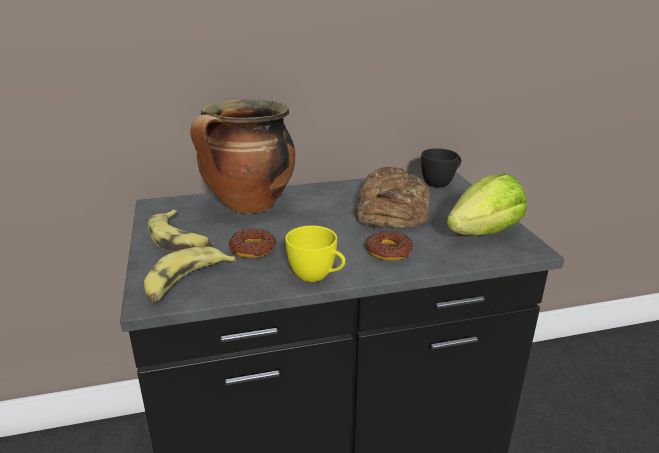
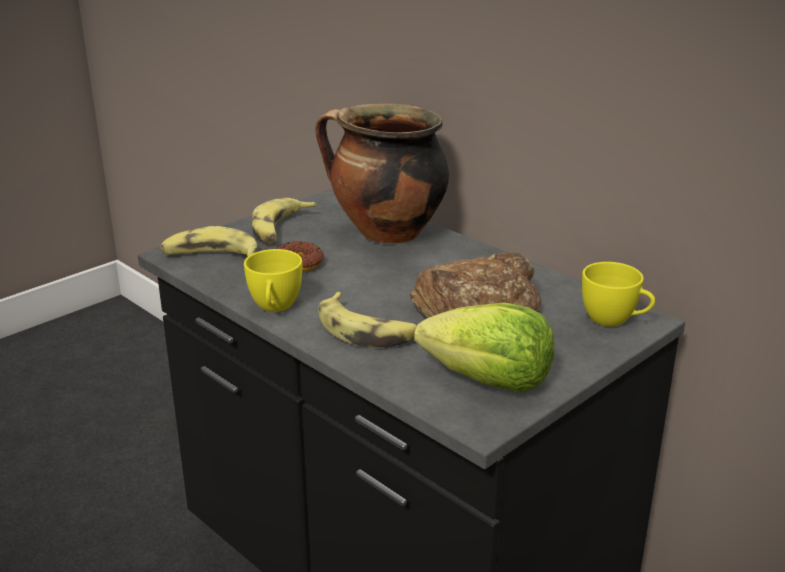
camera: 60 degrees right, 0 degrees up
donut [365,231,413,261] -> banana [318,292,417,347]
black cup [421,148,461,188] -> yellow cup [582,262,655,327]

